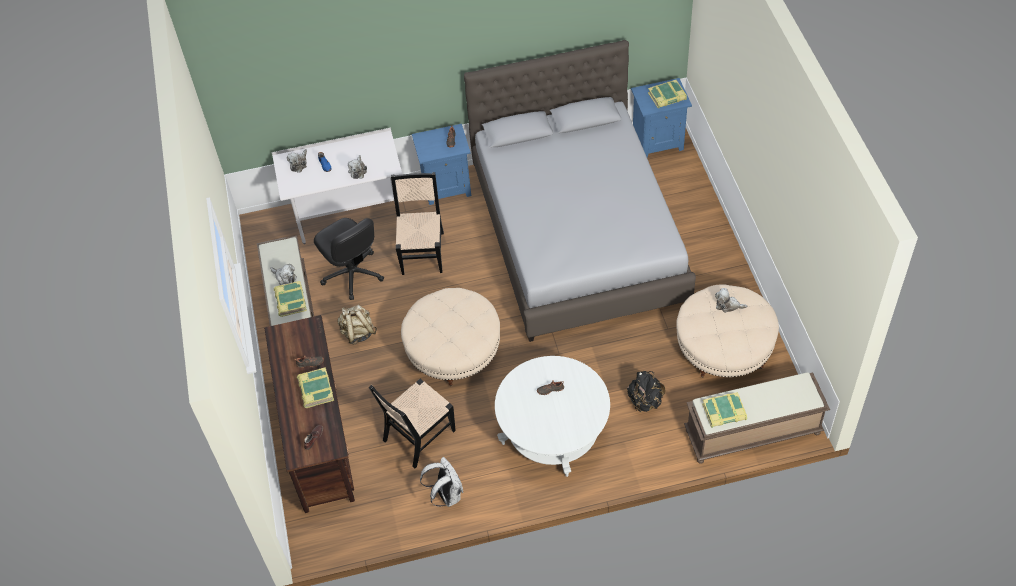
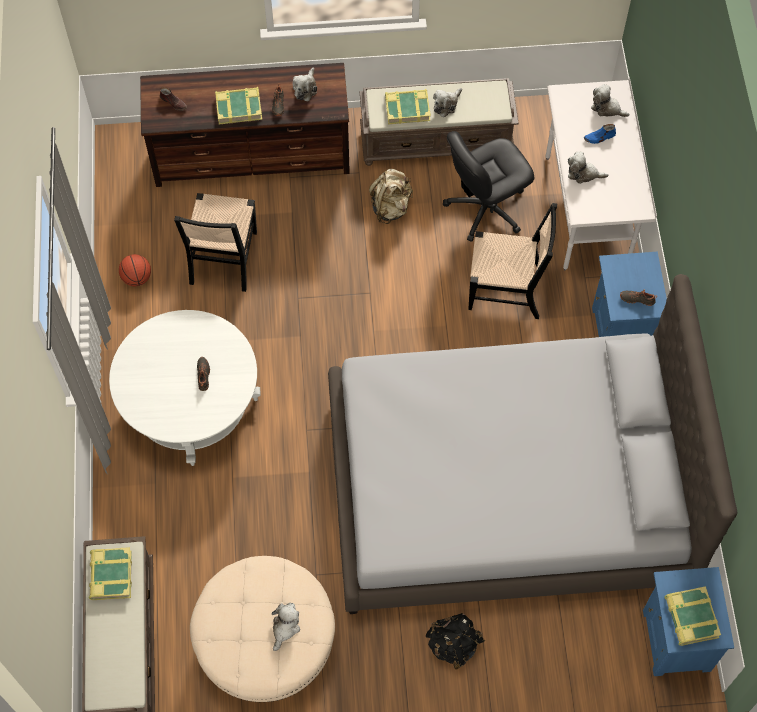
camera: 95 degrees right, 10 degrees up
chair [369,379,456,469] -> chair turned 135 degrees counterclockwise [174,193,257,292]
beige ottoman [401,288,500,386] -> none
white backpack [420,457,463,507] -> basketball [119,254,151,286]
black backpack [627,371,665,412] -> black backpack moved to [426,613,485,670]
none -> plush toy [293,68,317,102]

